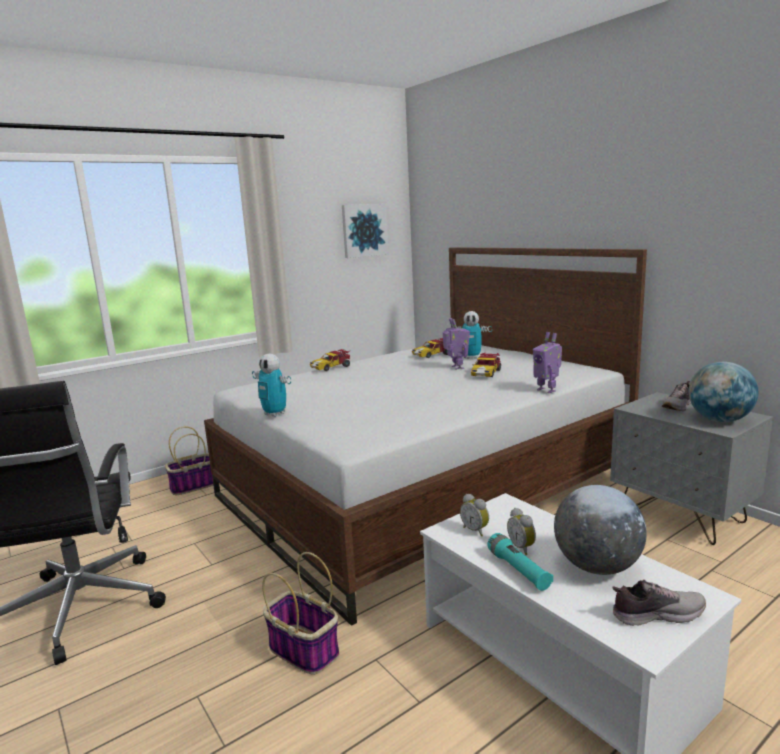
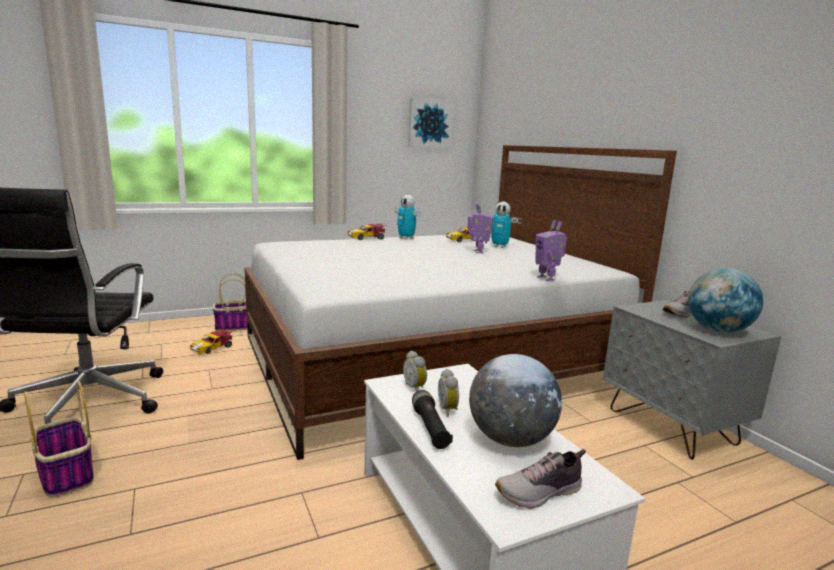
camera: 10 degrees right, 0 degrees up
toy robot [252,354,291,417] -> toy robot moved to [395,195,421,240]
basket [262,552,339,675] -> basket moved to [24,381,94,497]
toy car [471,352,501,377] -> toy car moved to [189,328,232,354]
turquoise flashlight [487,533,553,591] -> black flashlight [412,390,453,449]
shoe [613,580,706,626] -> shoe turned 150 degrees clockwise [495,449,586,509]

